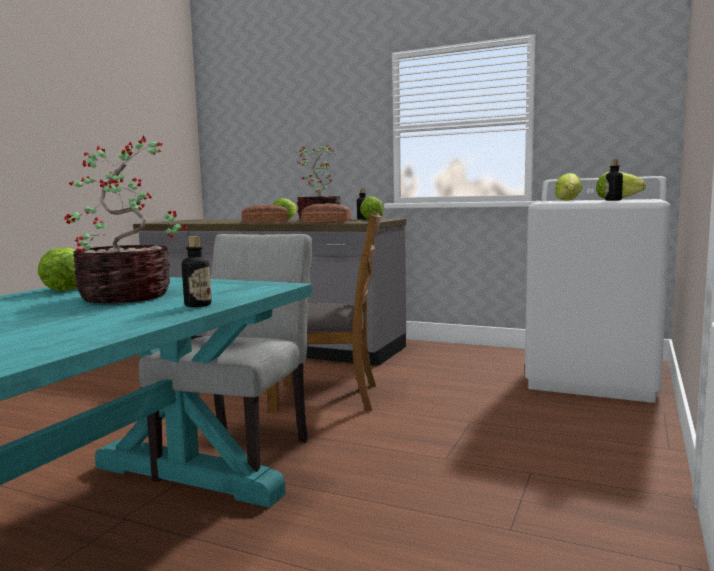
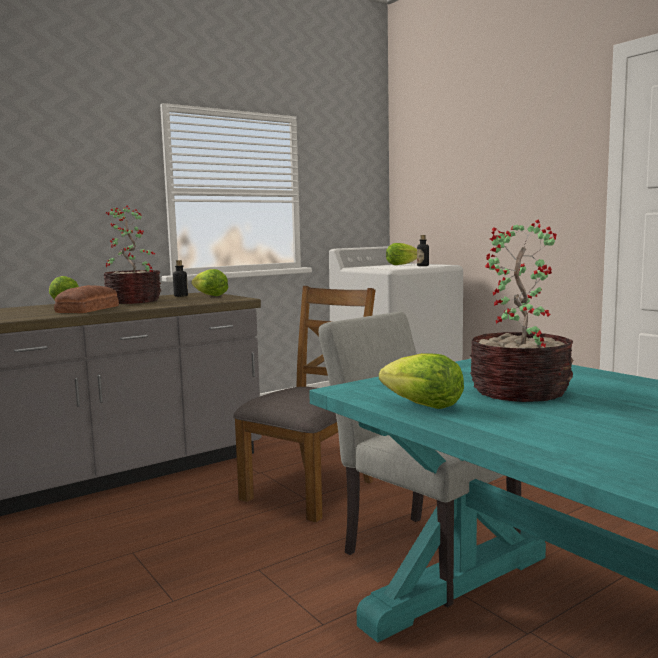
camera: 60 degrees left, 0 degrees up
bottle [182,236,212,307] -> none
bread [301,203,351,223] -> none
lettuce [555,173,582,201] -> none

